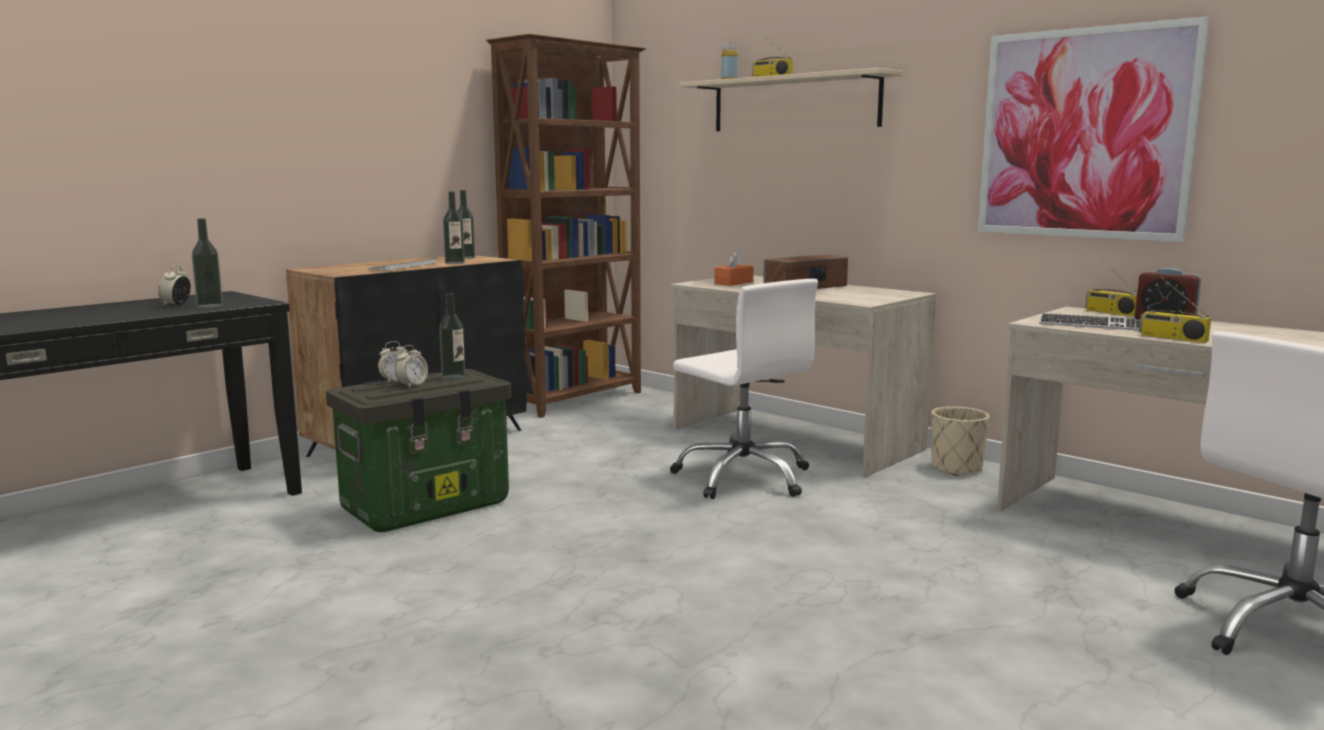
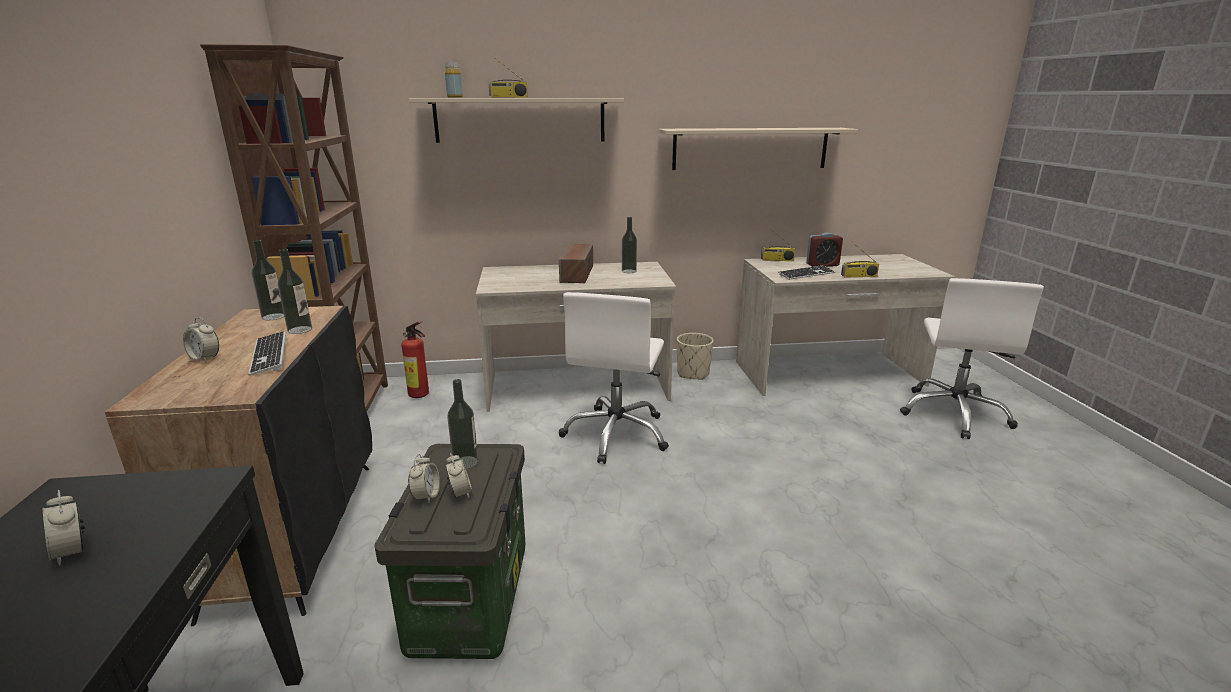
camera: 50 degrees left, 10 degrees up
bottle [192,218,223,308] -> bottle moved to [622,217,637,273]
white office chair [670,279,818,499] -> white office chair turned 105 degrees clockwise [559,292,669,464]
orange tissue box [714,251,754,286] -> none
picture [978,16,1210,242] -> beige shelf [659,128,858,170]
none -> alarm clock [183,317,219,362]
none -> fire extinguisher [401,321,429,398]

